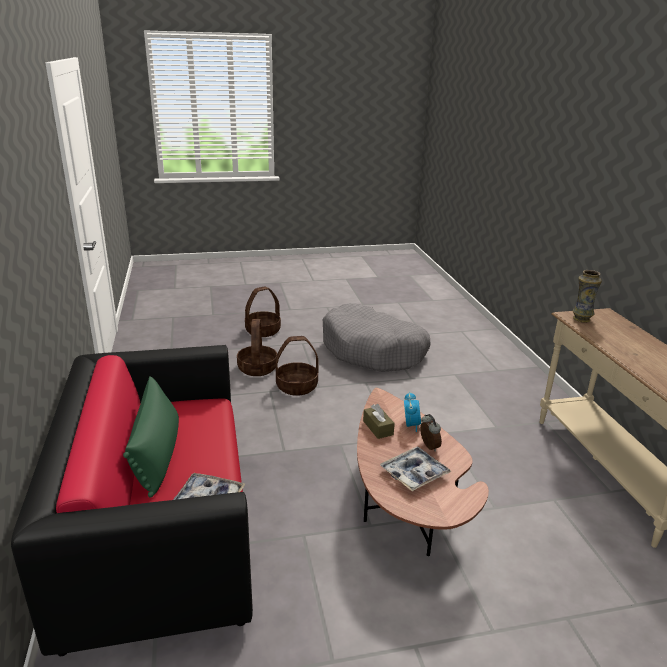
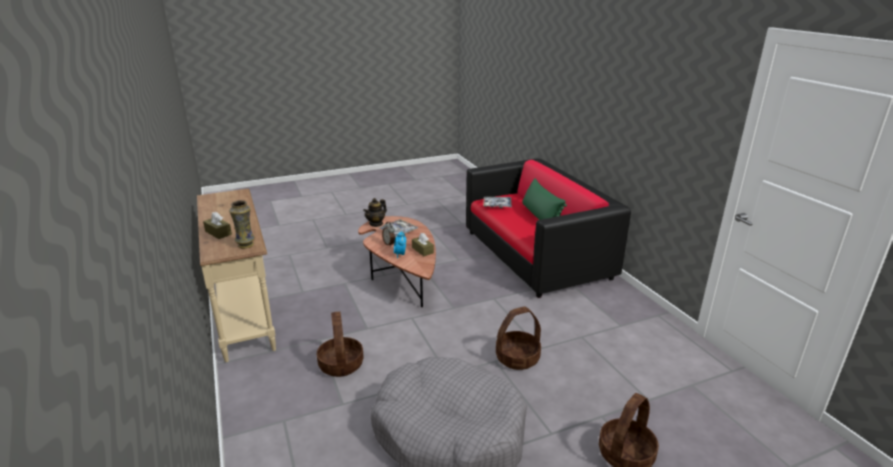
camera: 170 degrees right, 0 degrees up
basket [237,319,277,376] -> basket moved to [317,312,363,377]
none -> brown tissue box [203,212,232,239]
none -> teapot [363,198,387,227]

